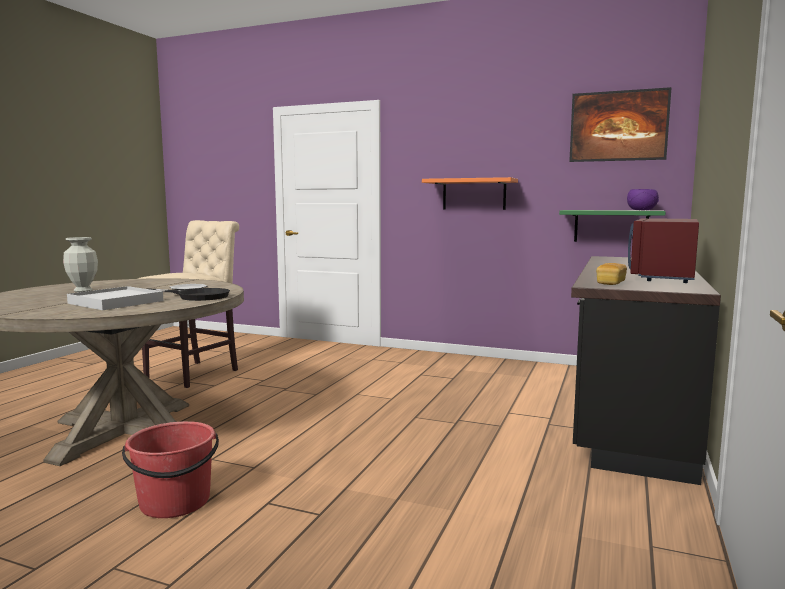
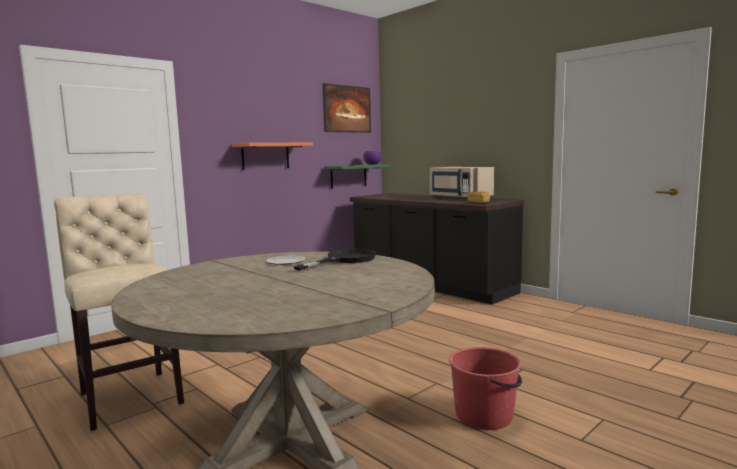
camera: 65 degrees left, 0 degrees up
vase [63,237,98,292] -> none
white tray [67,286,163,310] -> none
red microwave [628,218,699,283] -> beige microwave [430,167,494,198]

